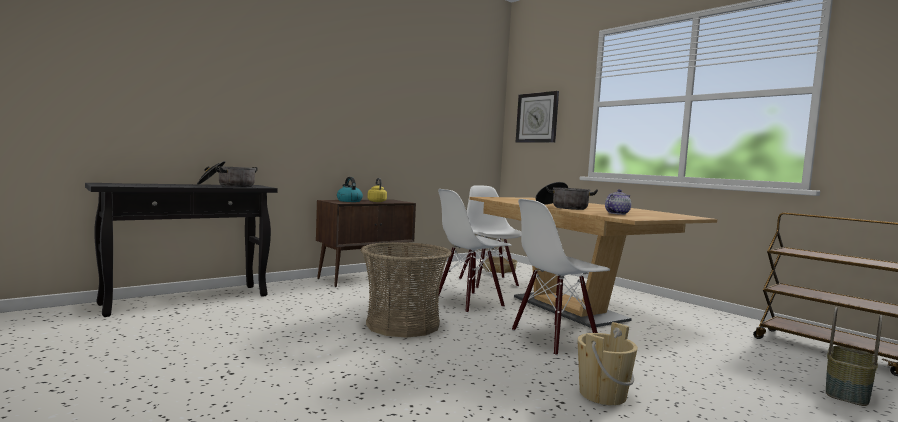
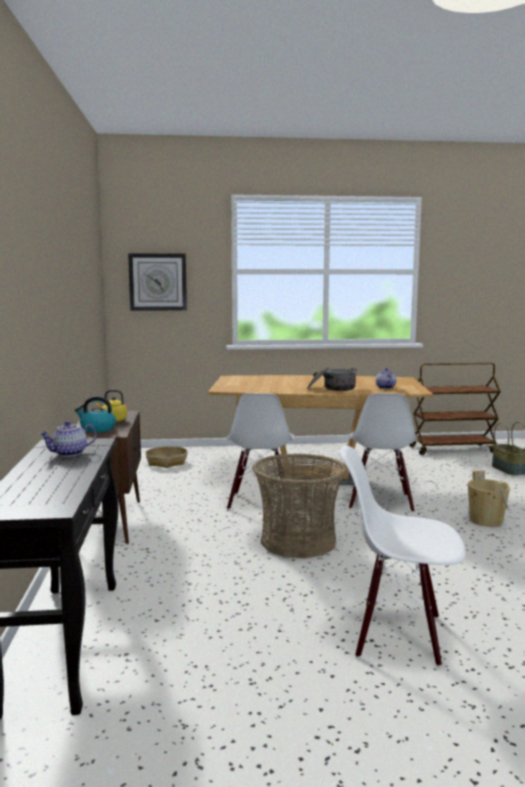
camera: 55 degrees left, 5 degrees up
cooking pot [197,161,258,187] -> teapot [39,421,97,457]
white chair [459,185,521,289] -> white chair moved to [340,446,466,667]

